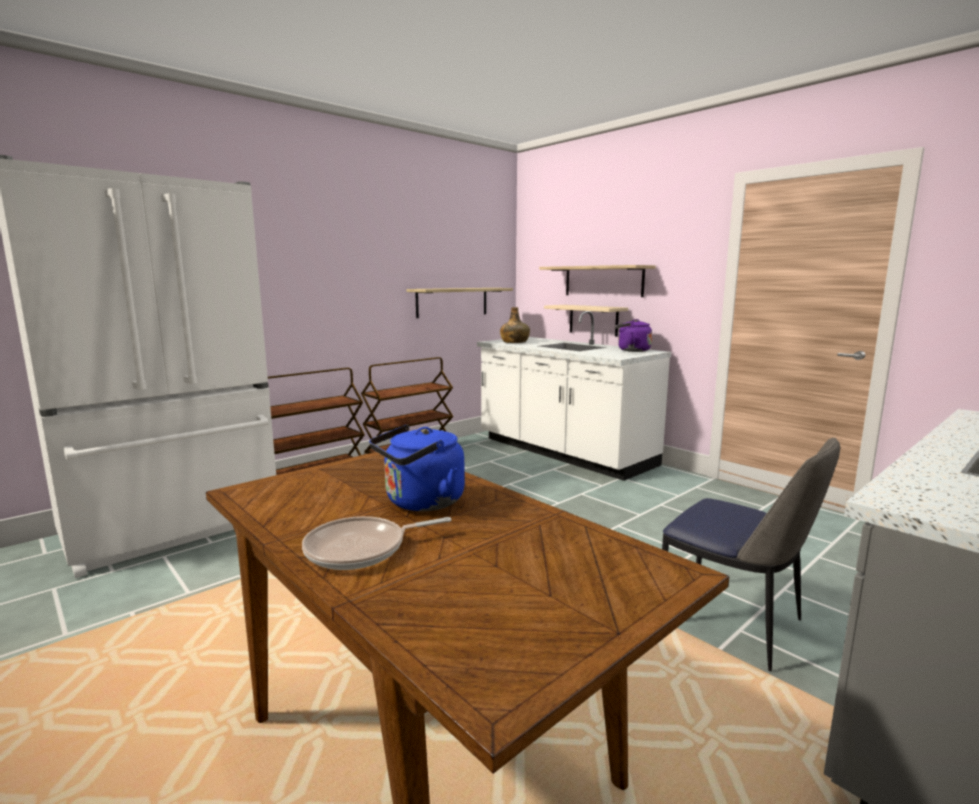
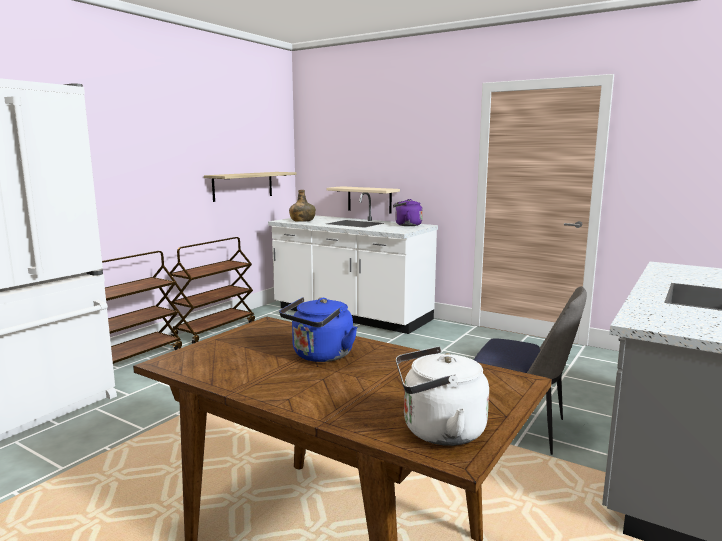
camera: 15 degrees left, 0 degrees up
frying pan [302,516,452,570] -> none
shelf [539,265,656,297] -> none
none -> white kettle [396,346,489,446]

